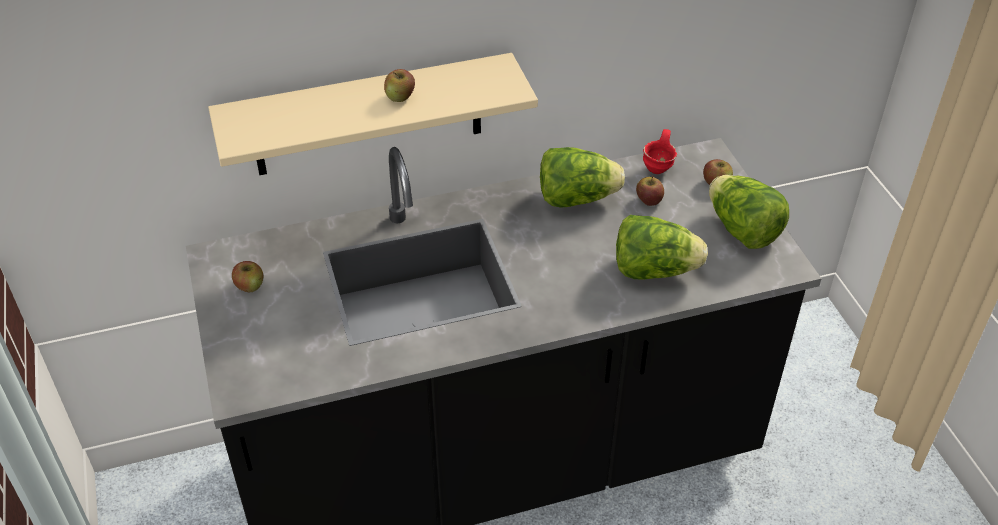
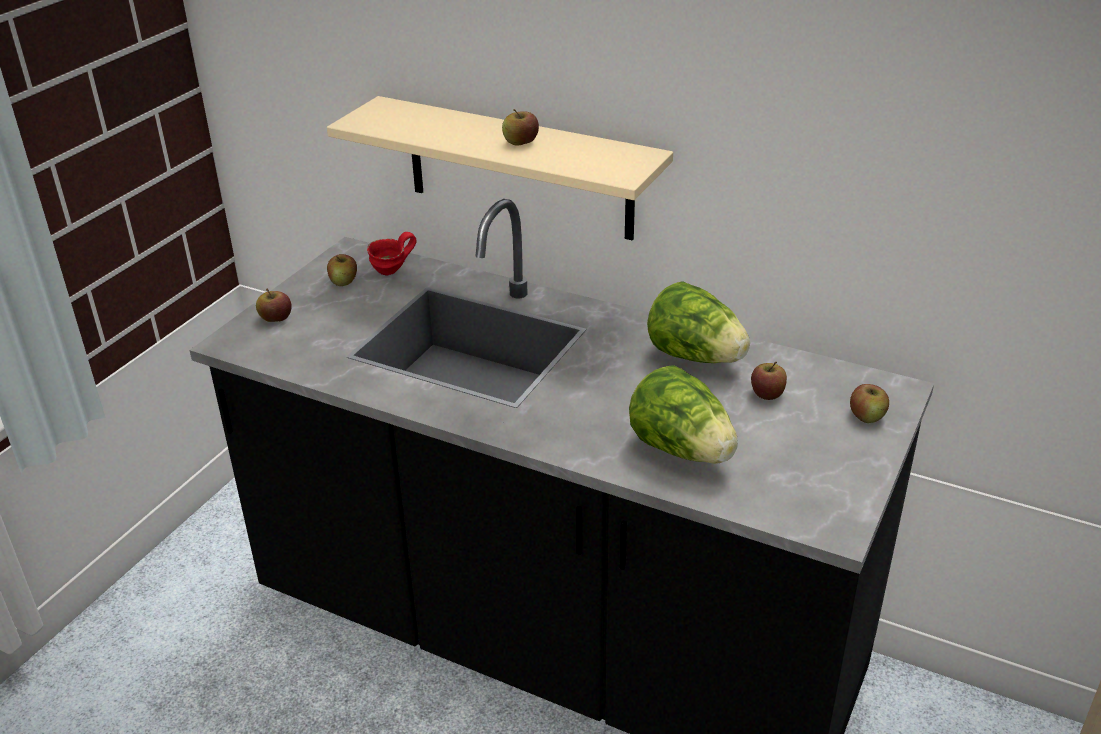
camera: 45 degrees right, 10 degrees down
red mug [643,129,677,174] -> red mug moved to [367,232,416,275]
lettuce [709,175,789,249] -> none
none -> apple [256,289,292,322]

